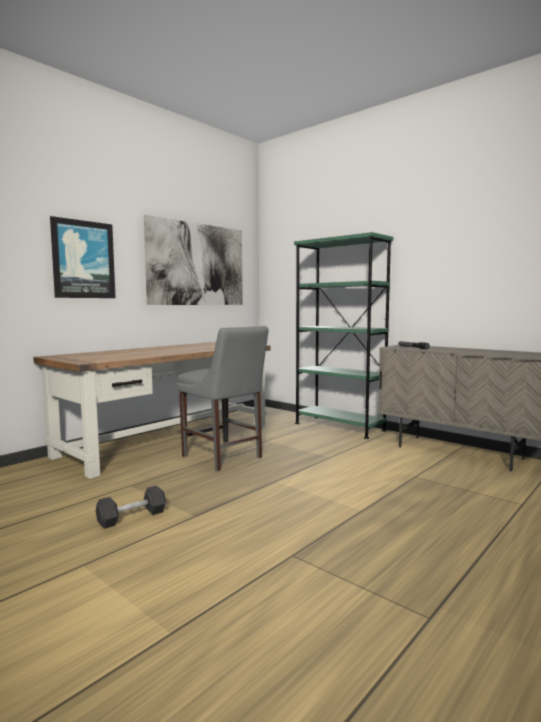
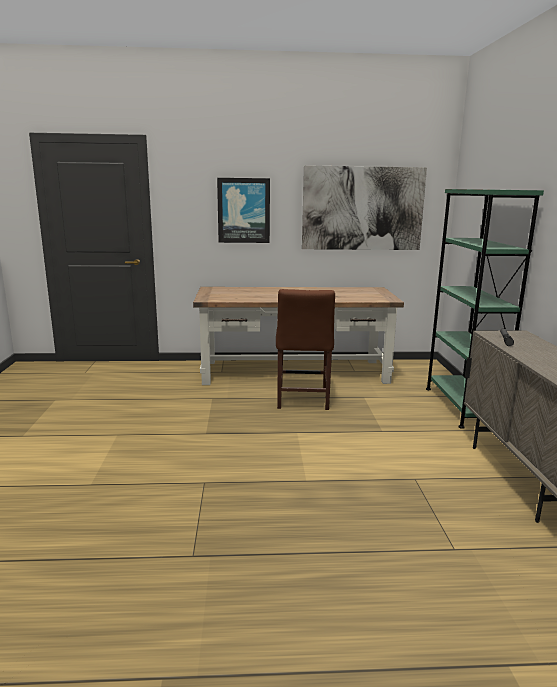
camera: 45 degrees right, 10 degrees up
black dumbbell [96,485,166,529] -> none
grey chair [177,326,269,471] -> brown chair [276,289,335,410]

